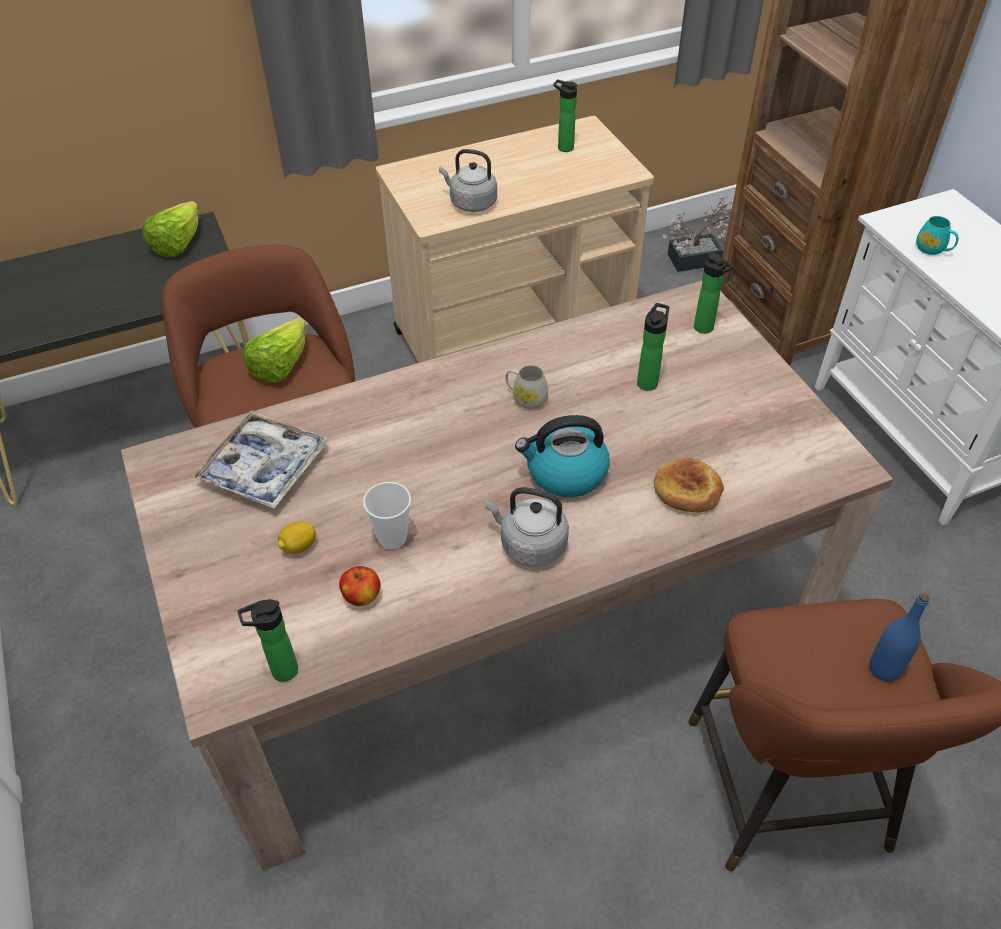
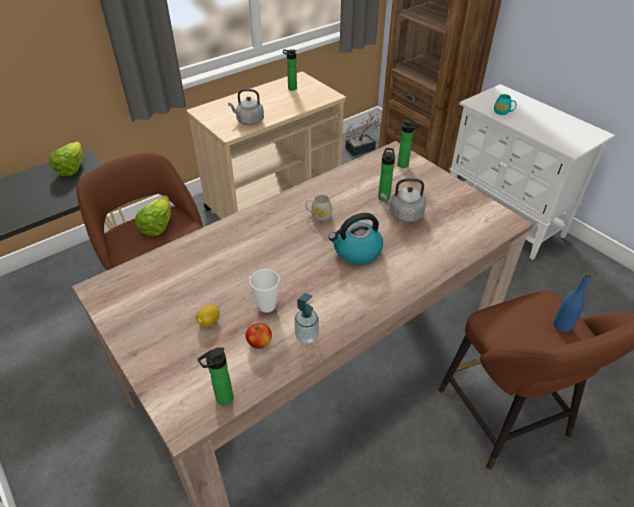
camera: 15 degrees left, 5 degrees down
tray [192,410,327,509] -> none
grey kettle [485,487,569,567] -> grey kettle moved to [381,178,426,222]
bread [654,458,724,513] -> none
none -> soap dispenser [294,293,319,344]

